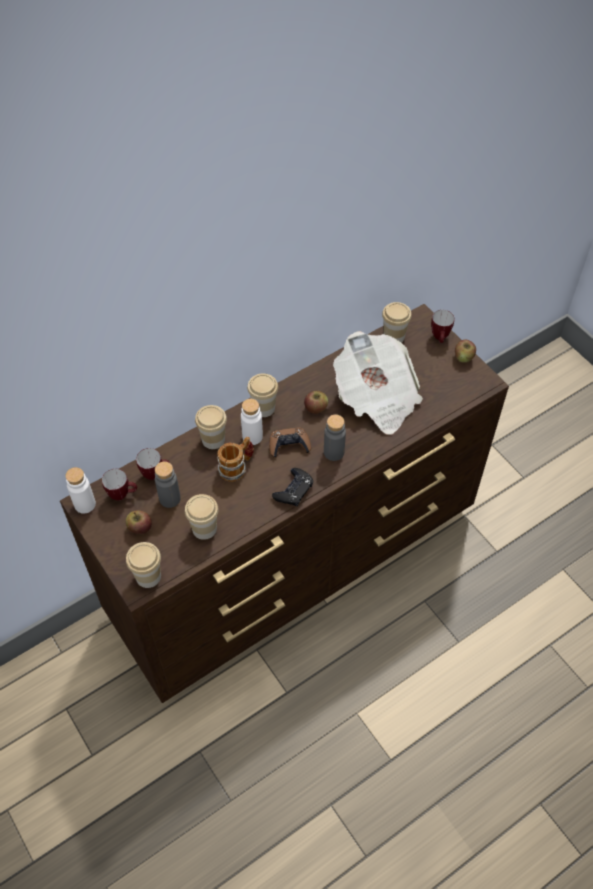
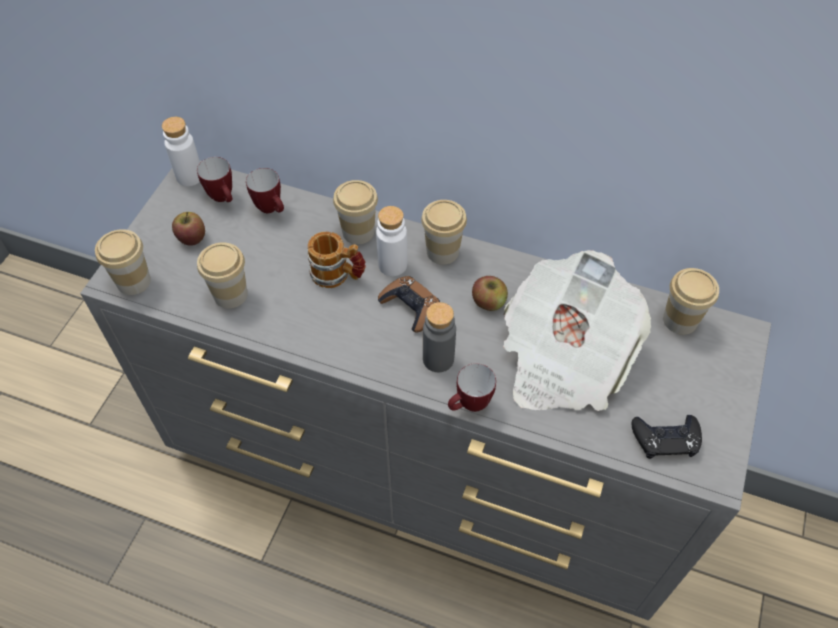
camera: 55 degrees right, 0 degrees up
brown dresser [60,304,509,703] -> grey dresser [81,161,771,620]
grey bottle [155,461,181,508] -> none
black game controller [272,468,314,507] -> black game controller moved to [631,415,702,459]
mug [431,310,455,343] -> mug moved to [448,363,496,412]
apple [455,339,476,363] -> none

